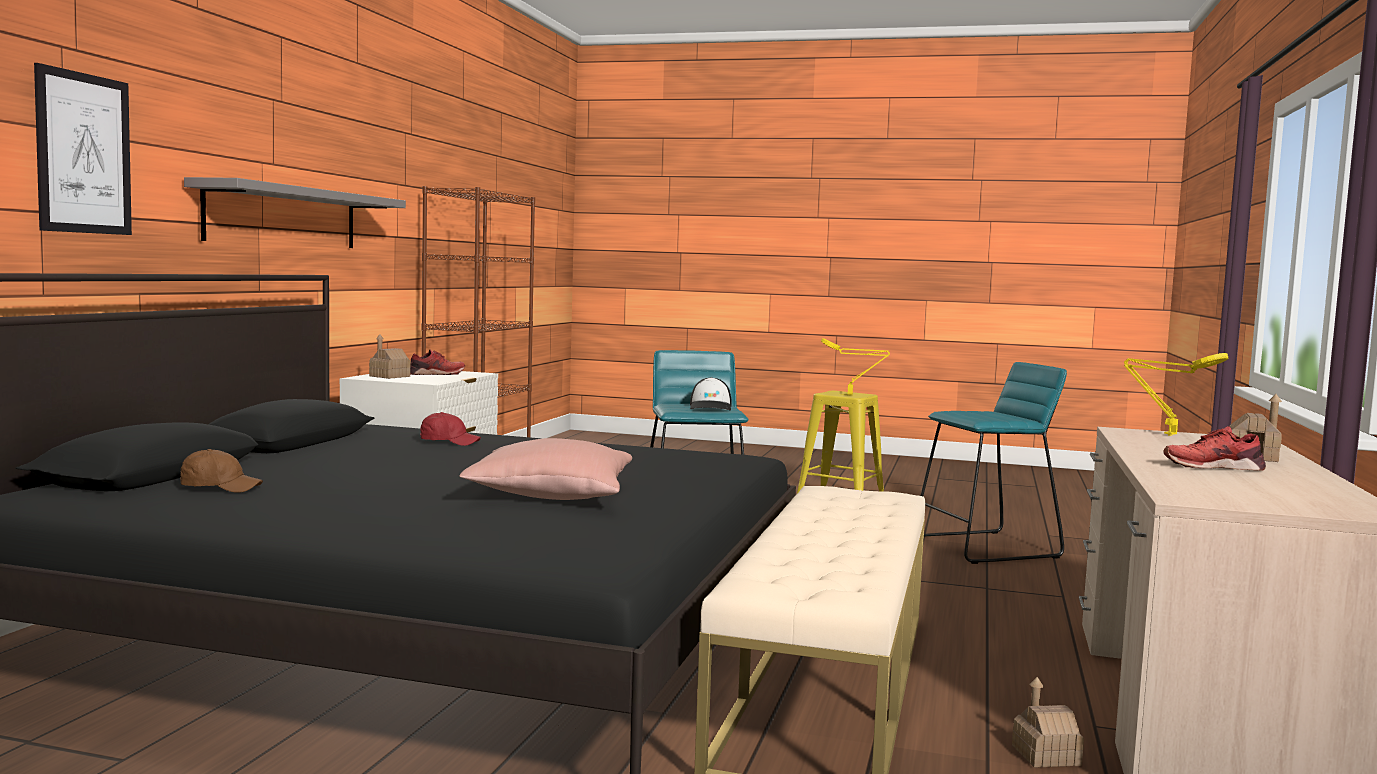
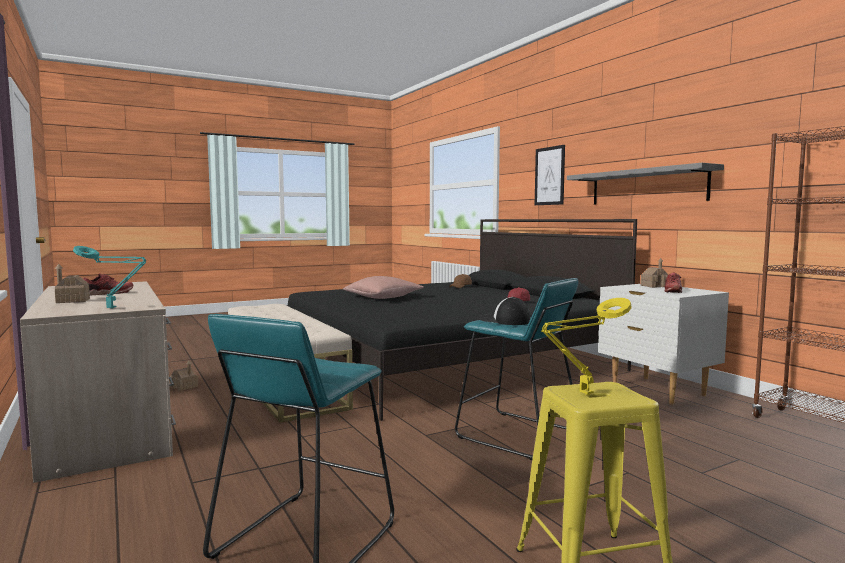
camera: 135 degrees right, 0 degrees up
yellow table lamp [1124,353,1229,436] -> turquoise table lamp [73,246,146,309]

